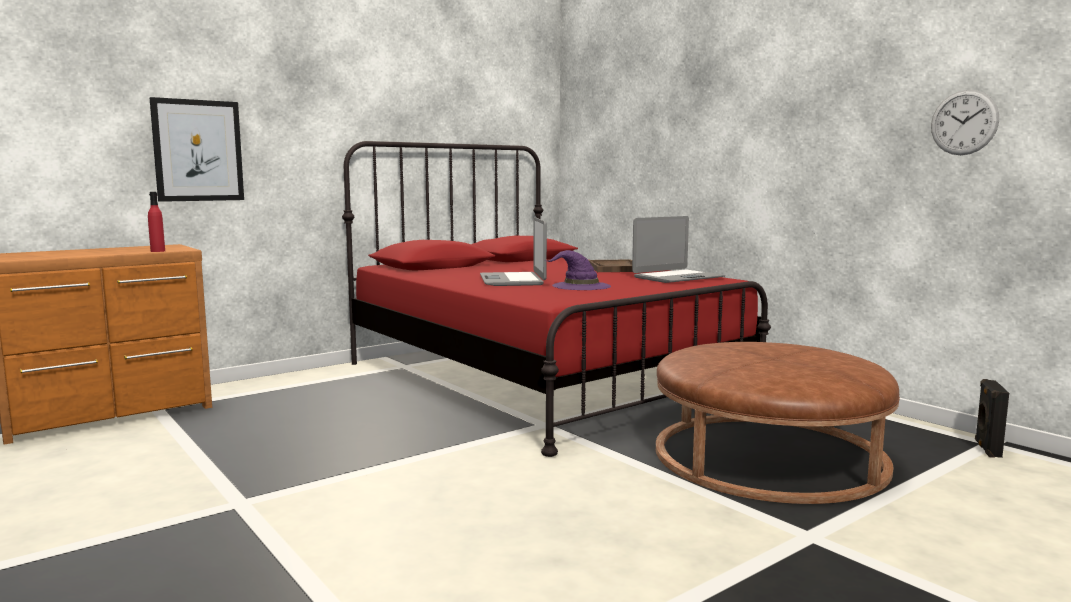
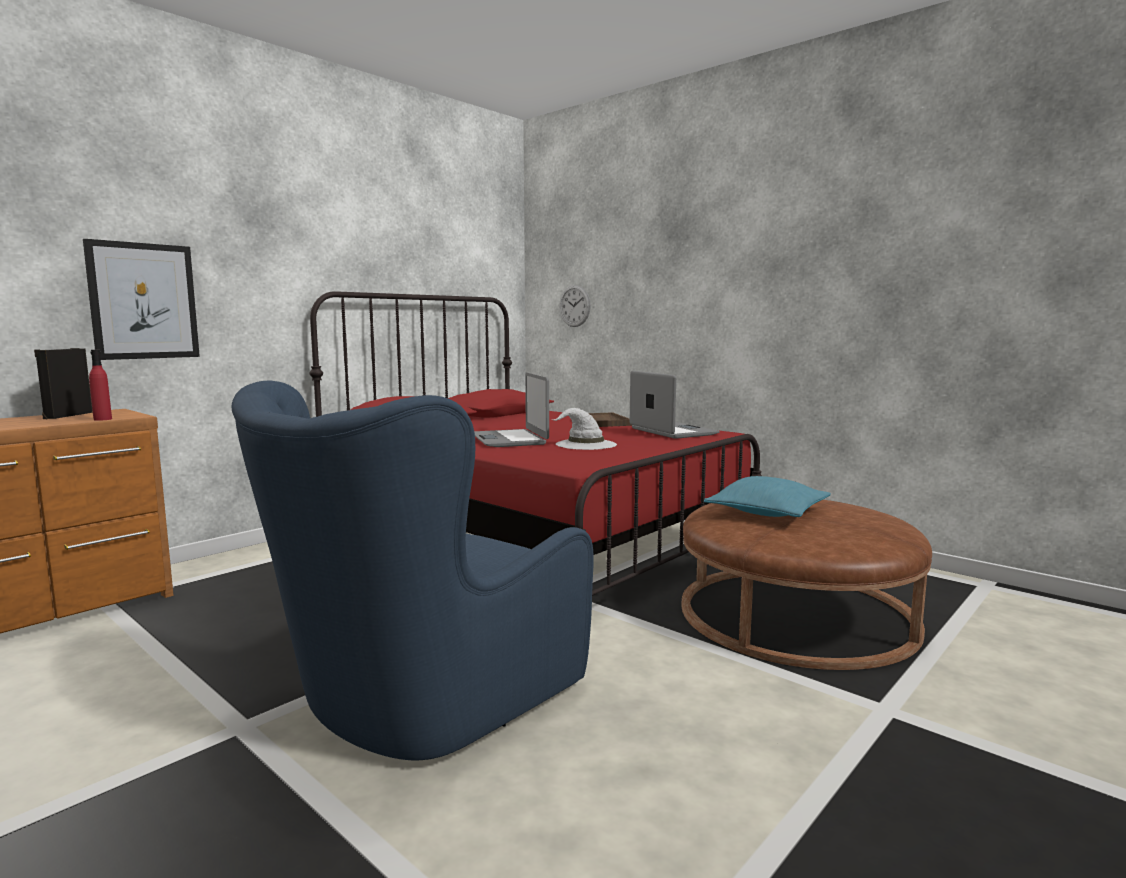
camera: 10 degrees left, 0 degrees up
purple hat [545,250,611,290] -> white hat [554,408,617,450]
laptop [632,216,725,283] -> laptop turned 75 degrees counterclockwise [630,371,720,439]
wall clock [931,90,999,155] -> wall clock moved to [559,285,591,327]
black speaker [975,379,1009,458] -> black speaker moved to [34,348,93,419]
none -> blue armchair [231,381,594,760]
none -> turquoise pillow [704,476,831,517]

